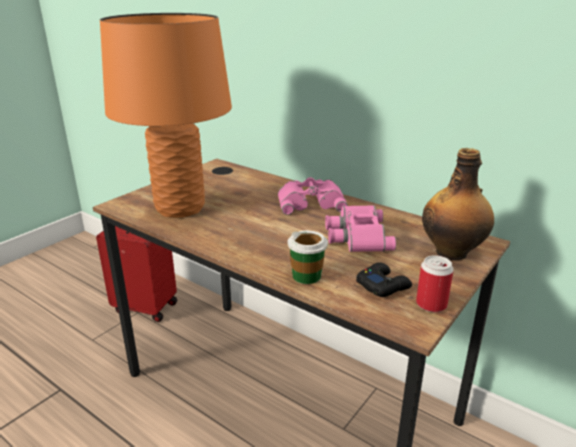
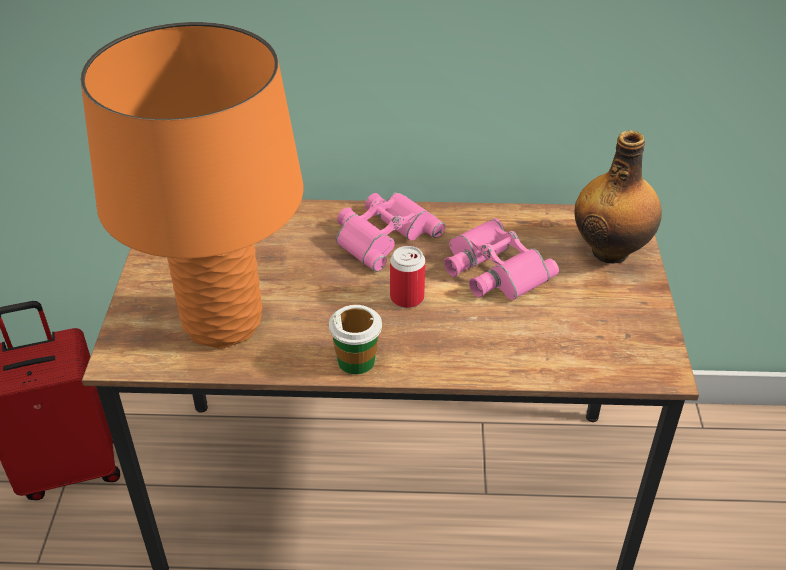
camera: 35 degrees left, 15 degrees up
cup [288,230,328,284] -> cup moved to [329,305,382,374]
black game controller [356,262,412,297] -> none
can [416,255,454,312] -> can moved to [390,246,425,308]

